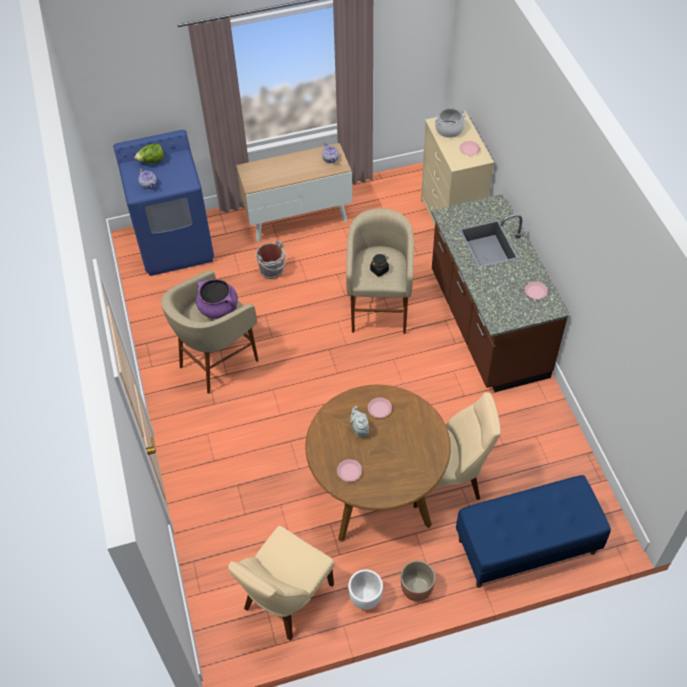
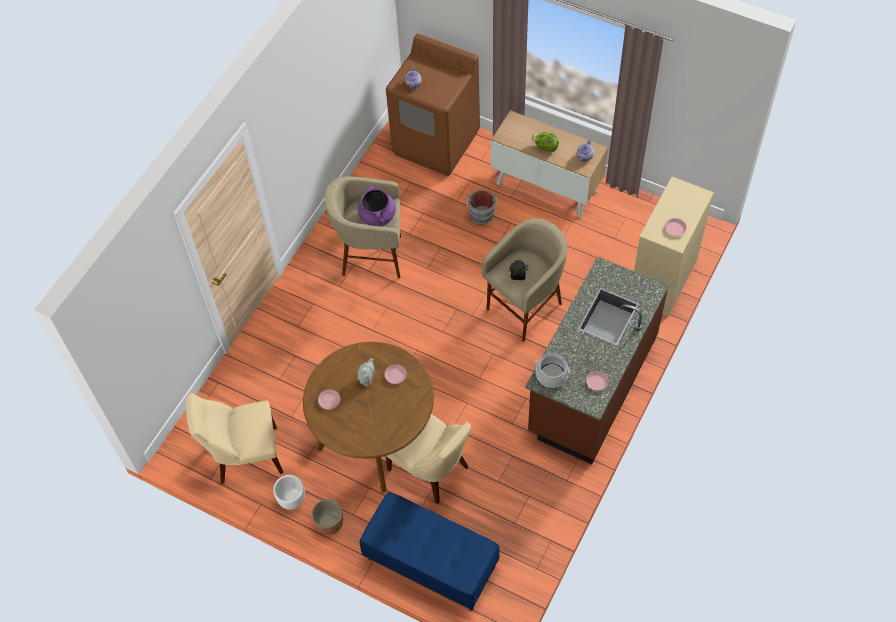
camera: 45 degrees right, 5 degrees up
blue washing machine [113,130,214,276] -> brown washing machine [386,34,480,176]
lettuce [135,143,164,163] -> lettuce moved to [532,132,559,152]
cooking pot [435,107,466,138] -> cooking pot moved to [535,353,571,388]

